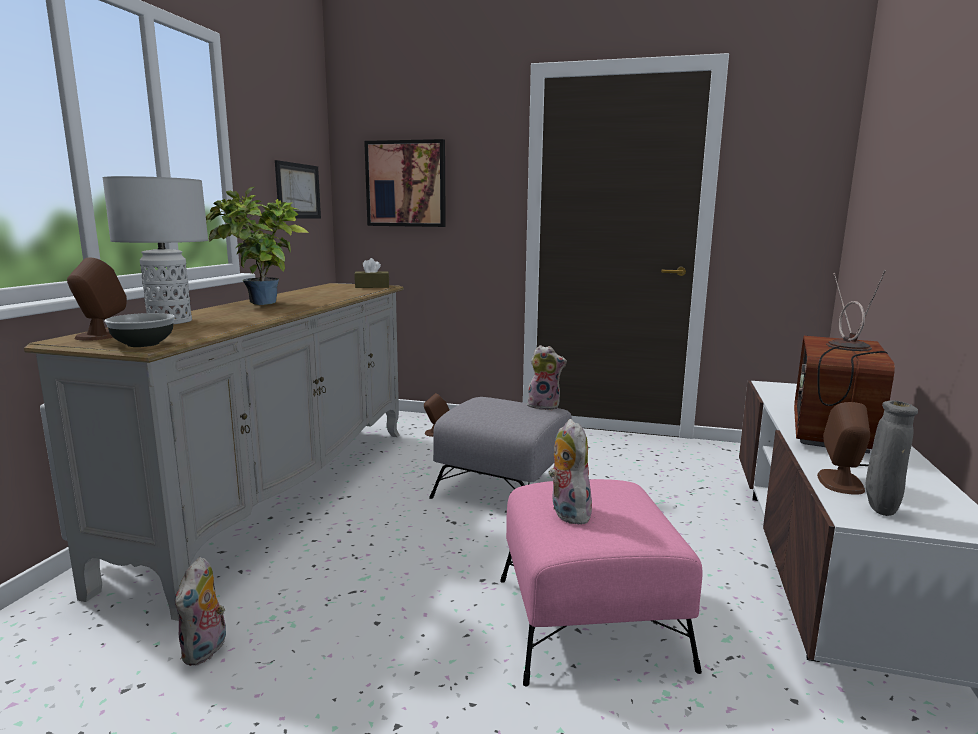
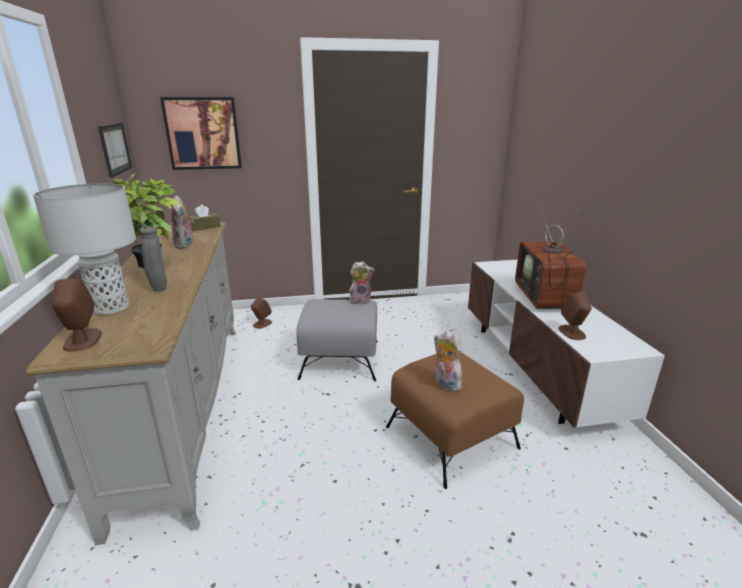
camera: 25 degrees left, 10 degrees up
bowl [104,313,175,347] -> none
plush toy [175,557,226,666] -> plush toy moved to [171,195,194,249]
pink ottoman [500,479,703,686] -> brown ottoman [386,352,524,489]
grey vase [866,401,918,516] -> grey vase moved to [140,226,167,292]

